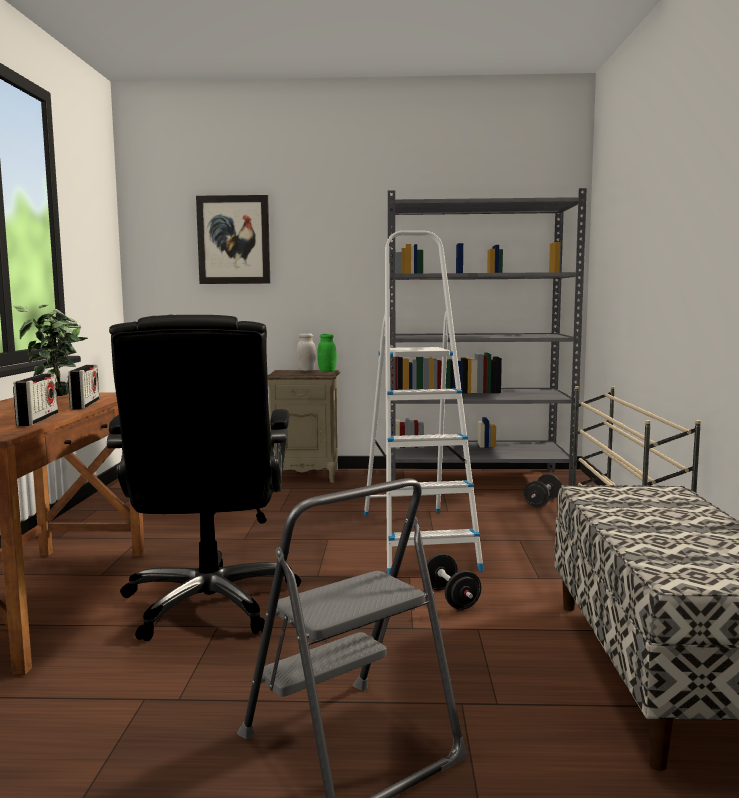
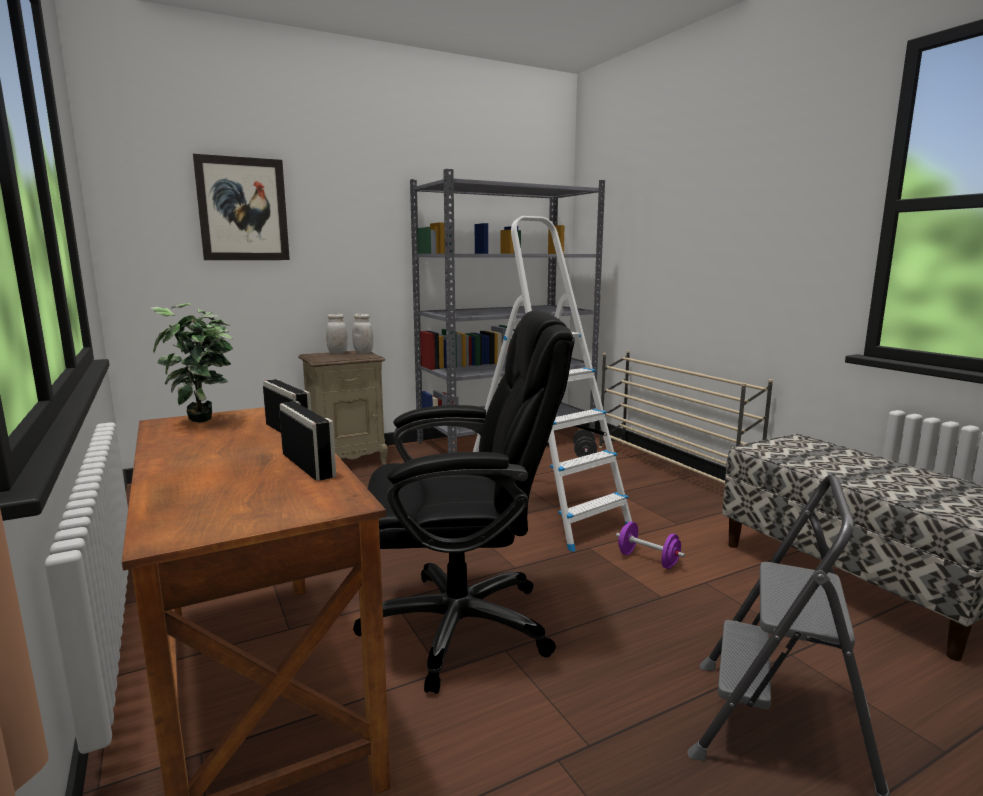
camera: 30 degrees left, 5 degrees up
black office chair [107,315,301,641] -> black office chair turned 60 degrees counterclockwise [353,311,575,694]
green jar [317,334,337,372] -> white jar [352,314,373,354]
black dumbbell [427,554,481,610] -> purple dumbbell [616,522,685,569]

